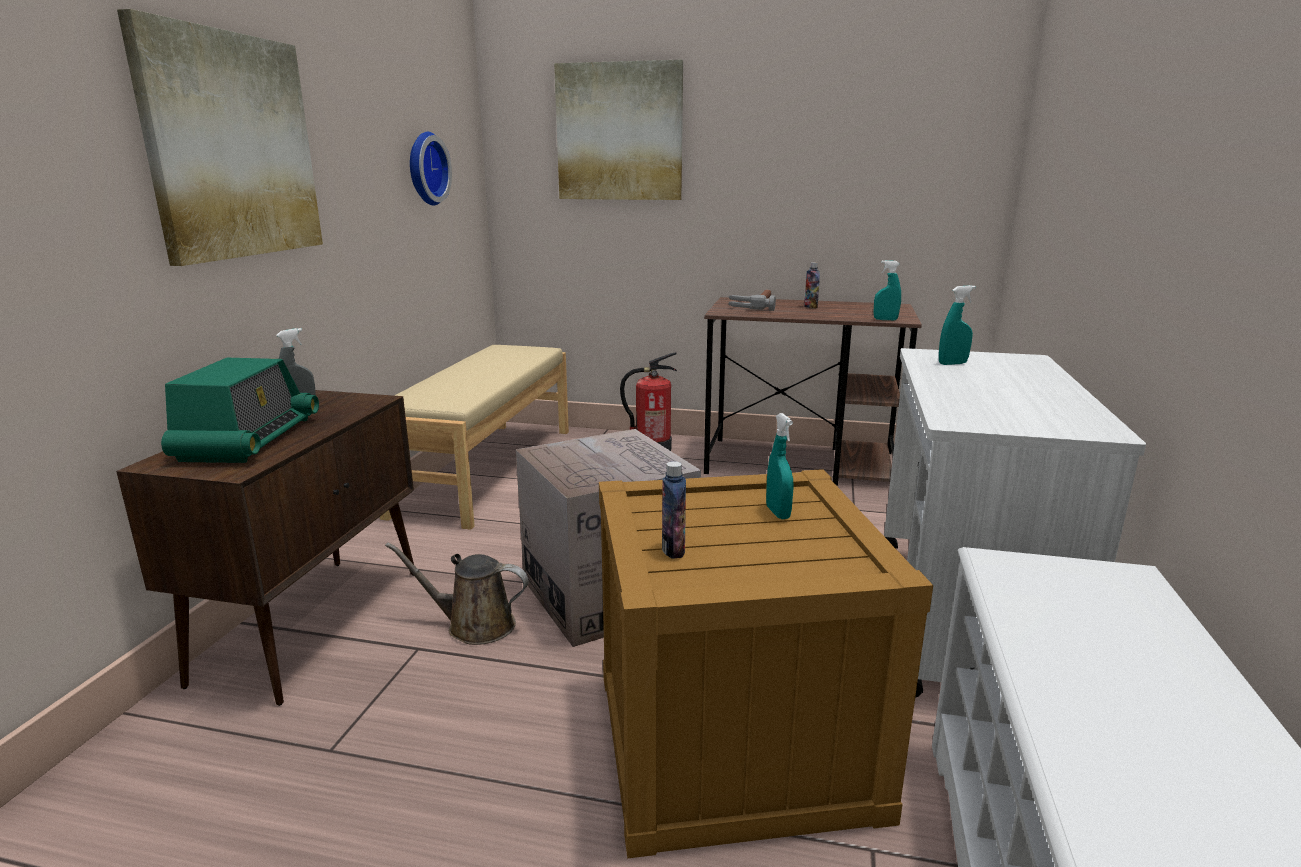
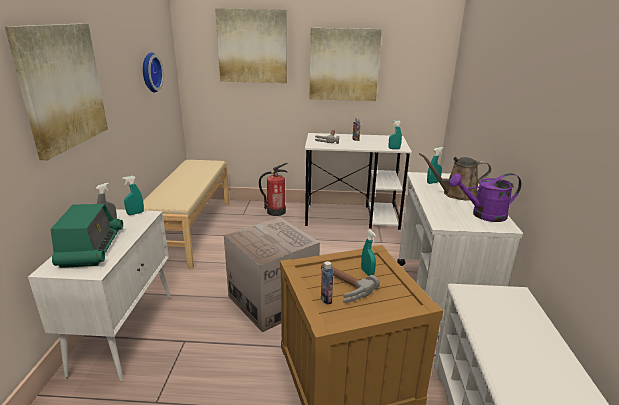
camera: 10 degrees left, 5 degrees up
brown cabinet [116,390,414,706] -> white cabinet [28,209,171,381]
brown watering can [385,542,529,645] -> brown watering can moved to [419,153,491,201]
brown desk [704,297,922,485] -> white desk [305,133,412,230]
none -> turquoise spray bottle [122,176,144,215]
none -> picture [310,28,382,101]
none -> hammer [321,263,380,303]
none -> purple watering can [449,173,521,222]

